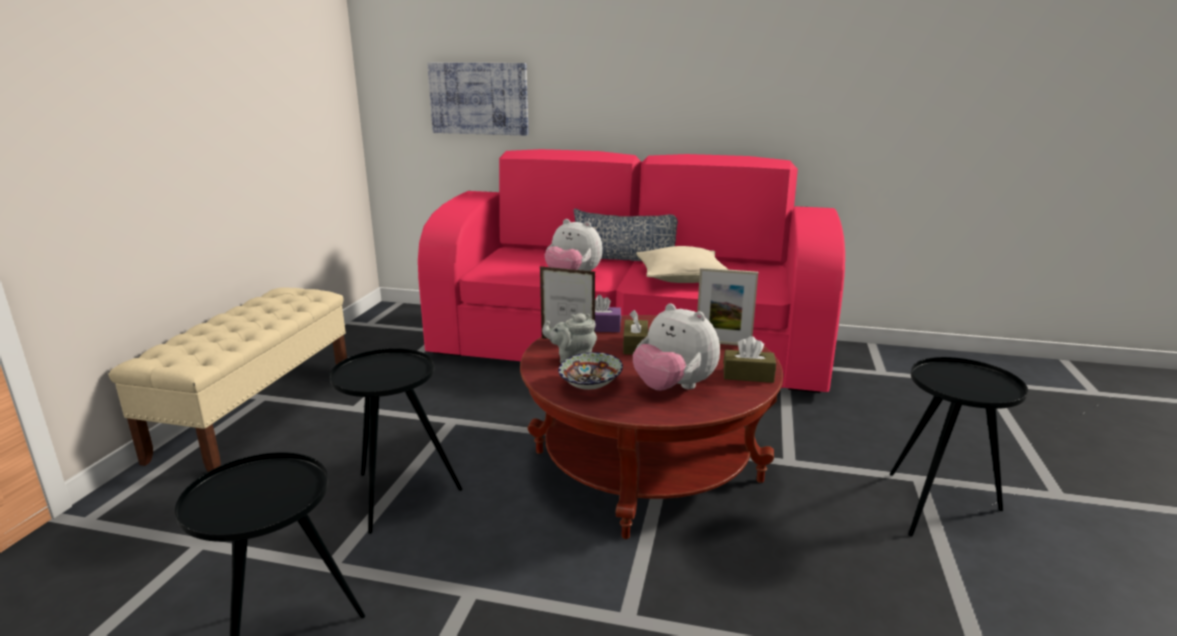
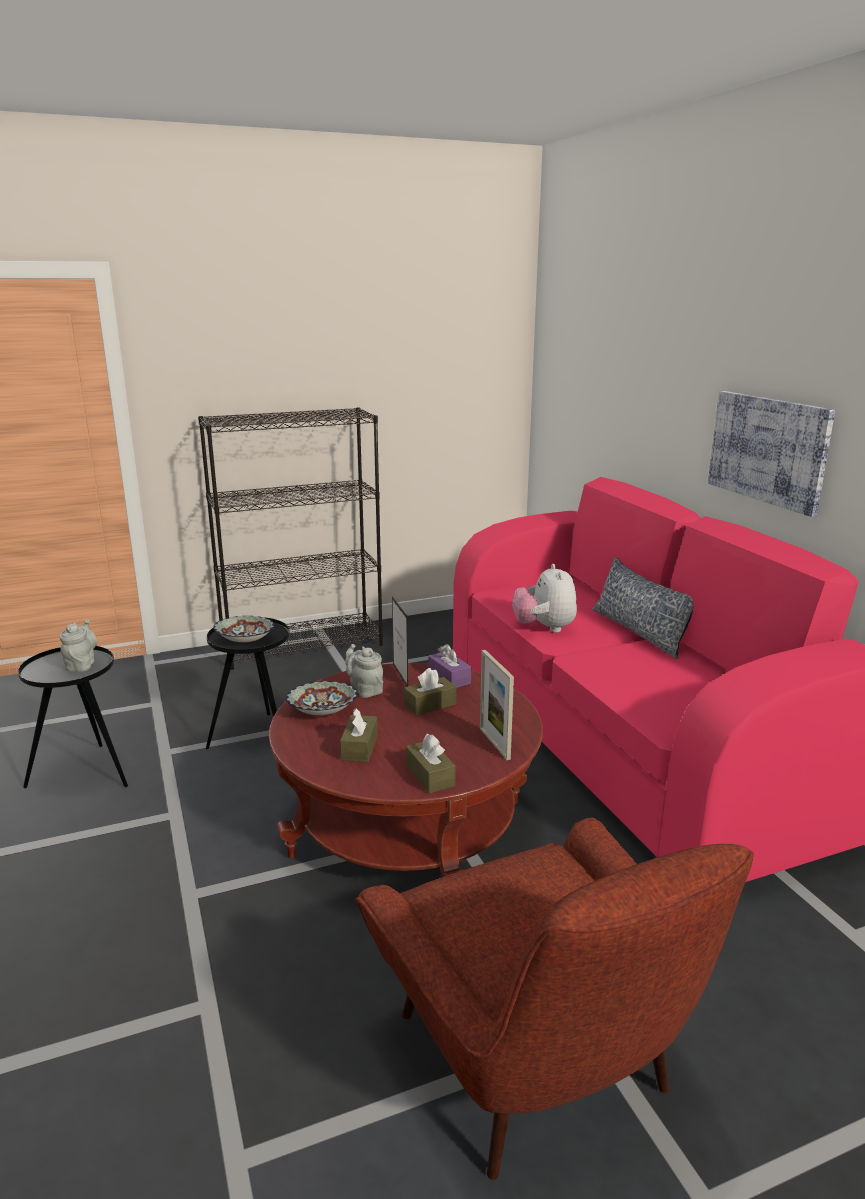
camera: 55 degrees right, 0 degrees up
beige bench [108,287,347,472] -> black bookcase [198,407,383,670]
picture [427,62,529,136] -> picture moved to [708,391,835,517]
plush toy [633,303,720,391] -> brown tissue box [340,708,378,762]
beige pillow [636,246,729,283] -> none
black side table [890,357,1028,537] -> red armchair [356,818,754,1180]
none -> grey teapot [59,619,98,672]
none -> bowl [213,616,275,642]

